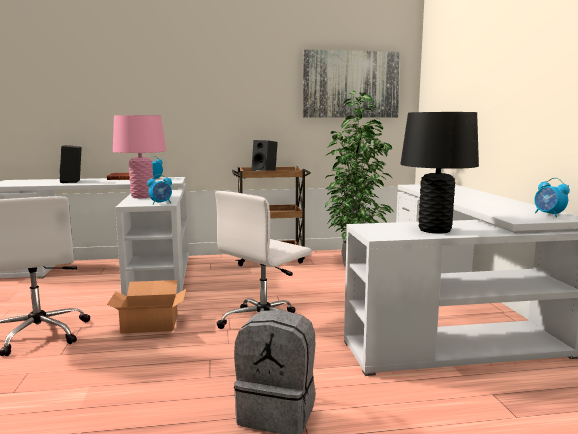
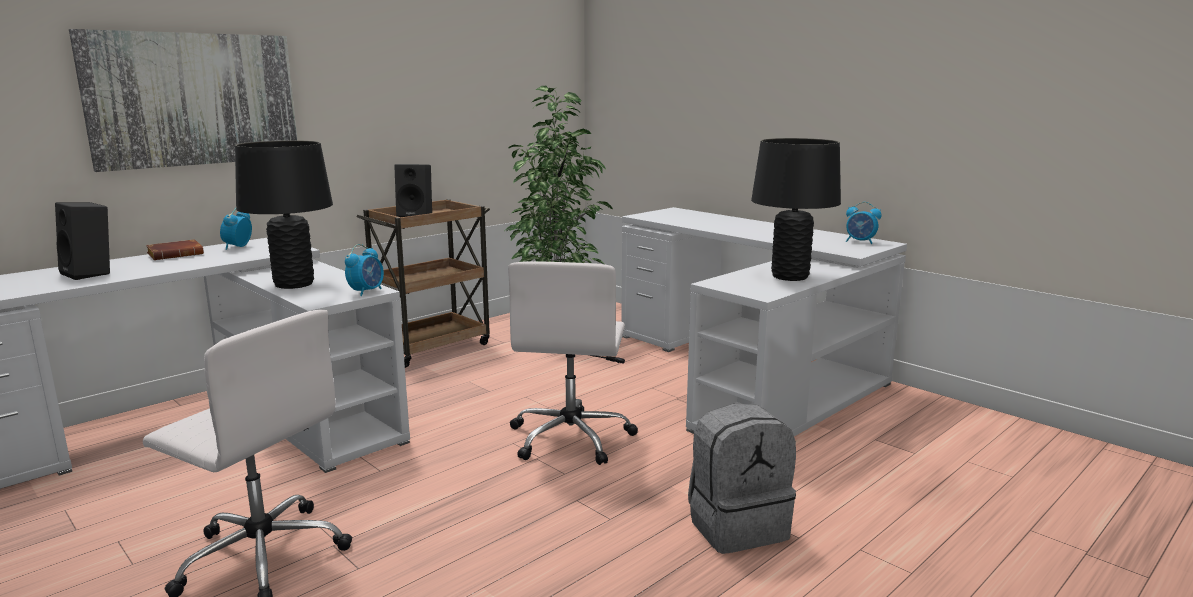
camera: 35 degrees left, 5 degrees up
cardboard box [107,280,187,334] -> none
pink table lamp [113,115,166,198] -> black table lamp [235,140,333,289]
picture [303,50,401,118] -> picture moved to [69,29,297,172]

